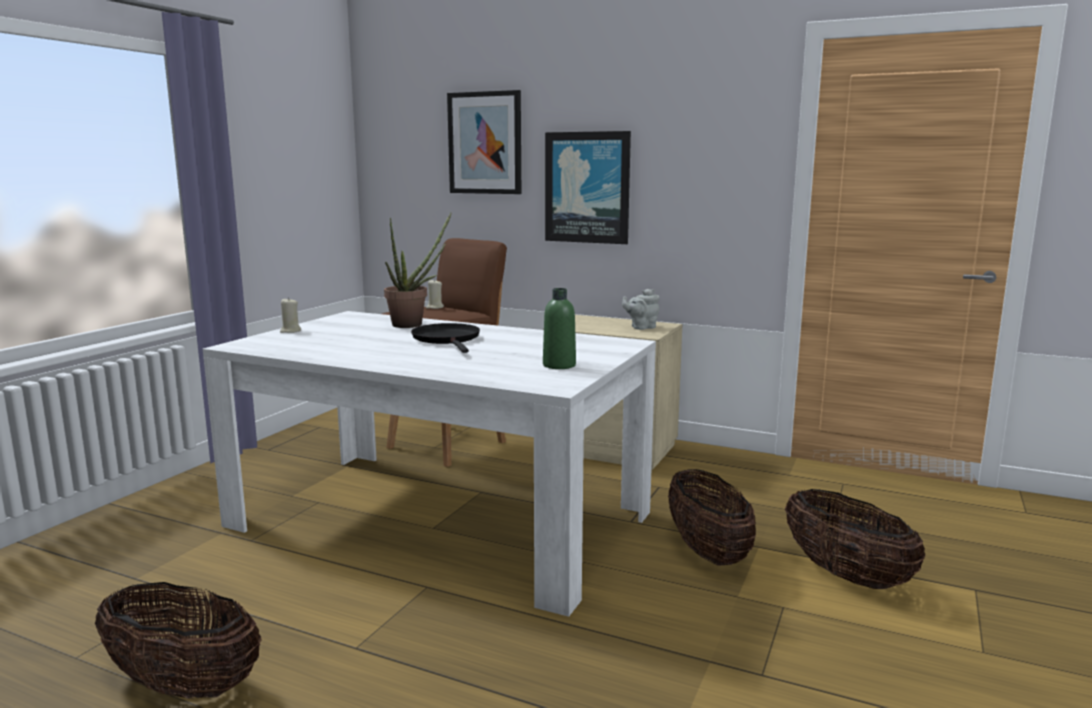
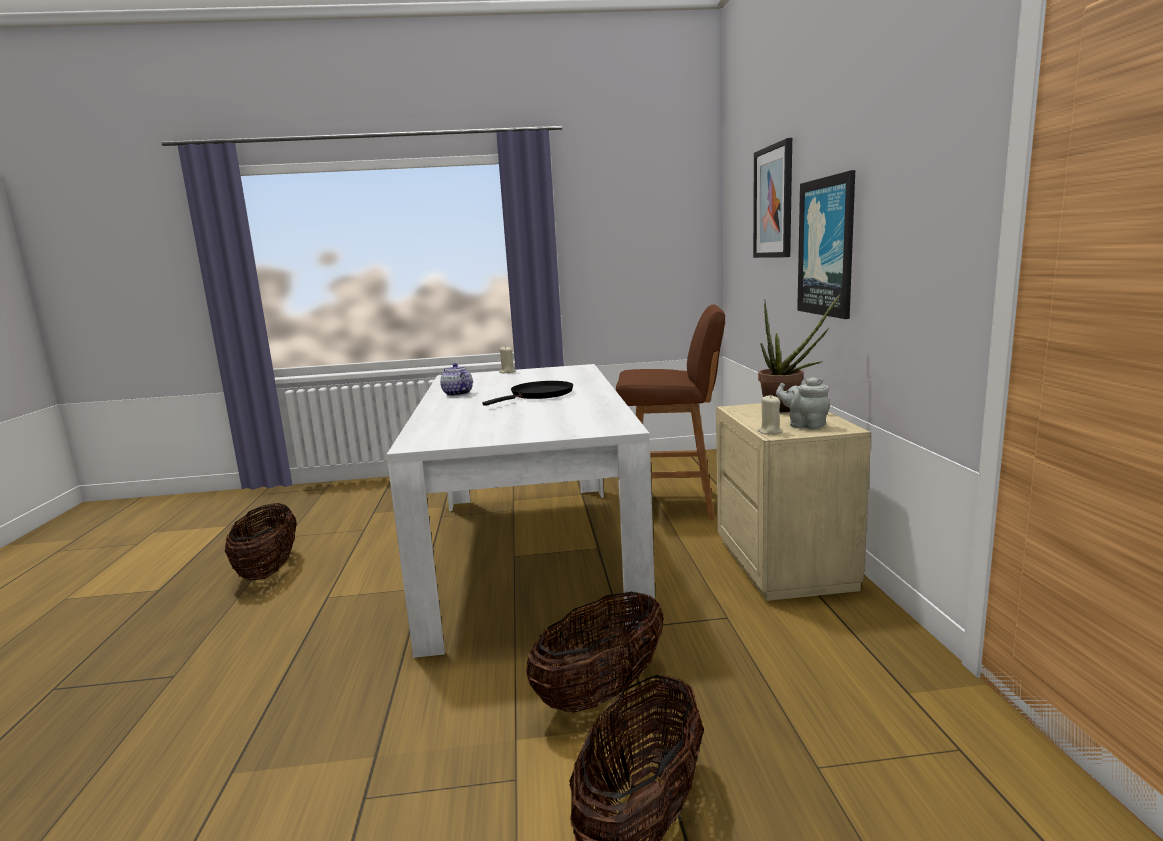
camera: 60 degrees right, 0 degrees up
potted plant [384,212,452,328] -> potted plant moved to [758,294,841,412]
beige candle [426,279,444,309] -> beige candle moved to [758,395,782,435]
green bottle [543,288,576,369] -> none
none -> teapot [440,363,473,396]

